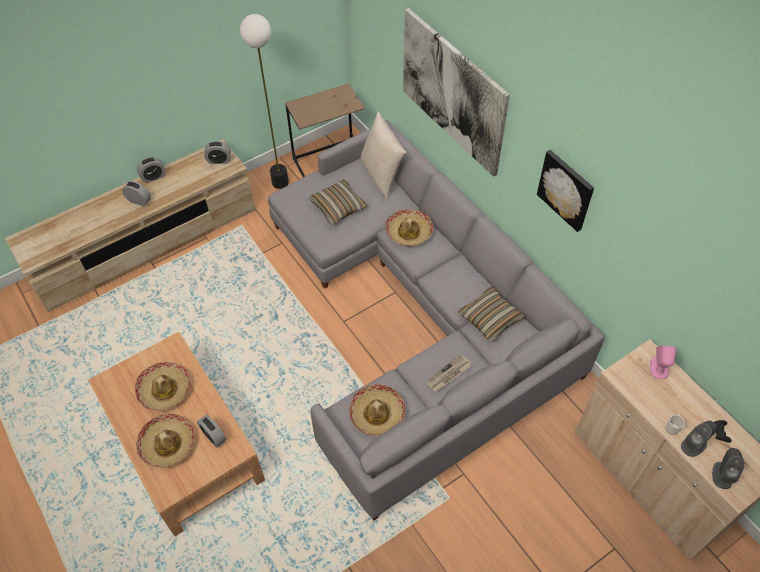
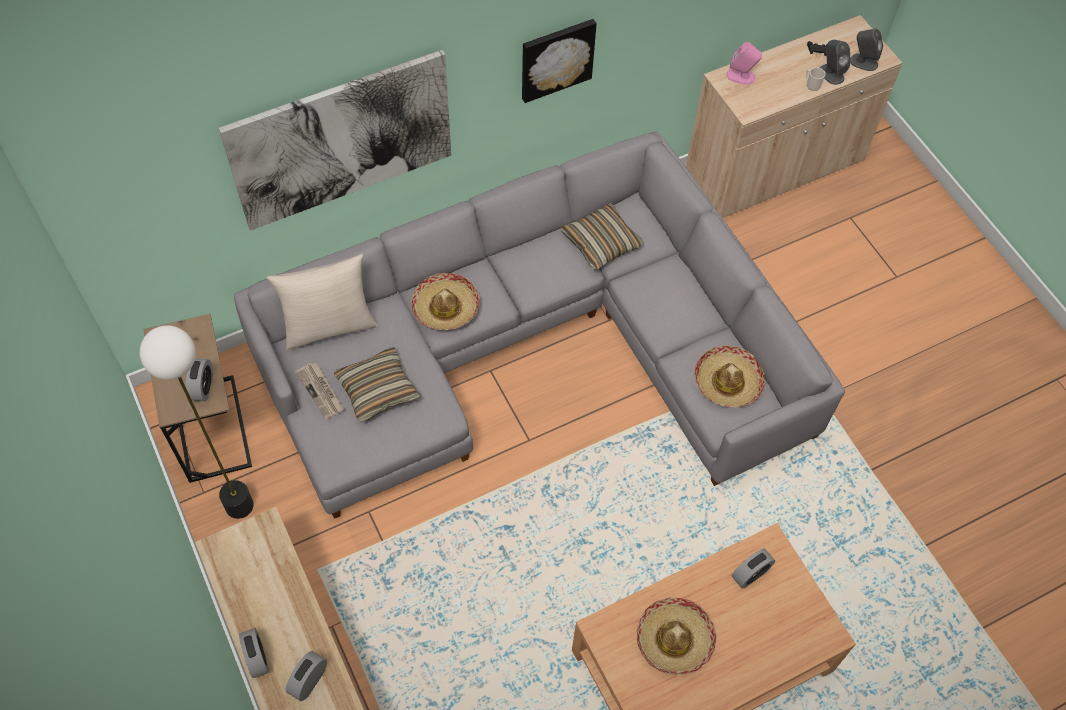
camera: 85 degrees left, 5 degrees up
hat [136,414,194,468] -> none
alarm clock [204,141,231,164] -> alarm clock moved to [186,358,213,401]
newspaper [426,354,472,392] -> newspaper moved to [295,363,344,419]

